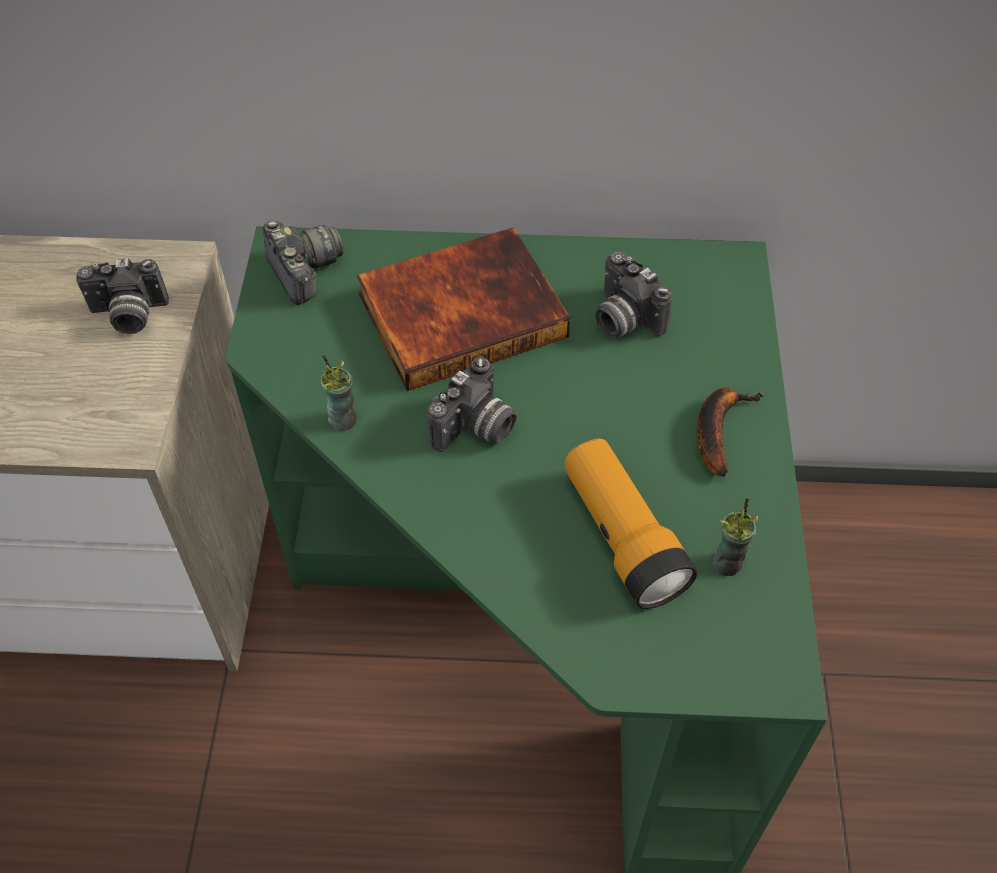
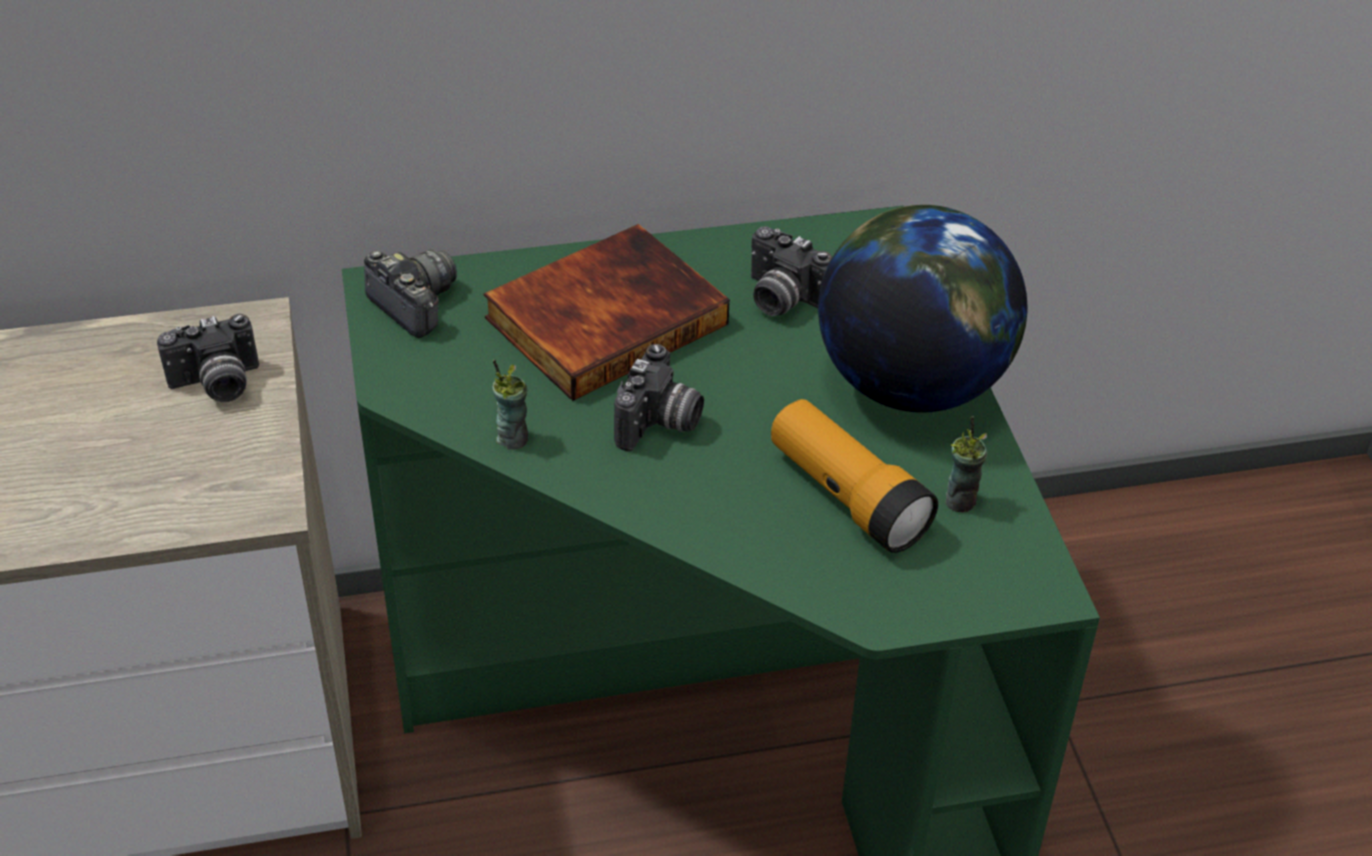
camera: 15 degrees left, 10 degrees down
banana [697,388,764,477] -> globe [818,205,1028,413]

